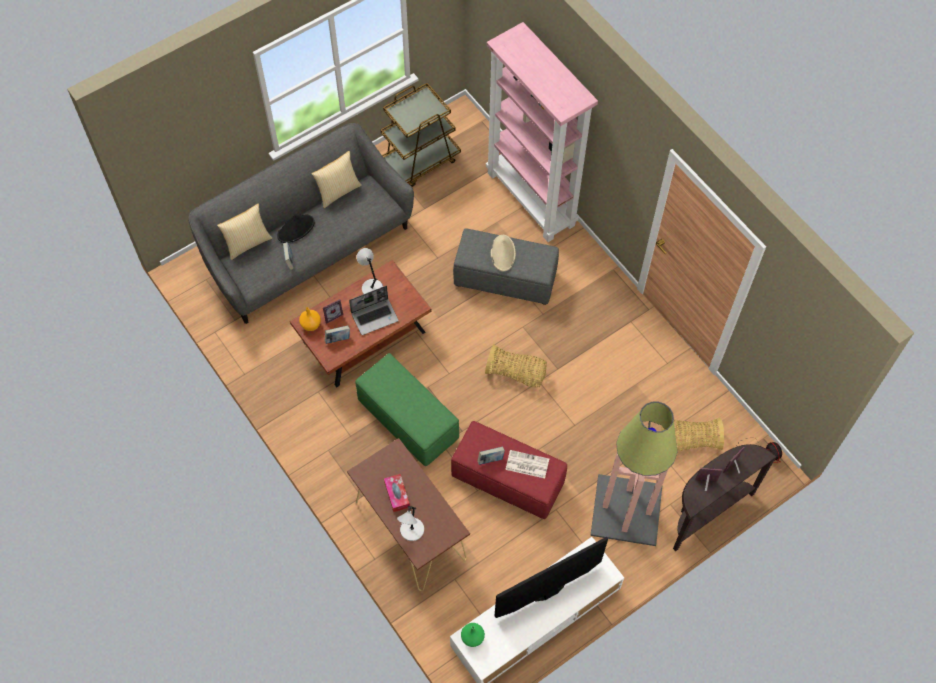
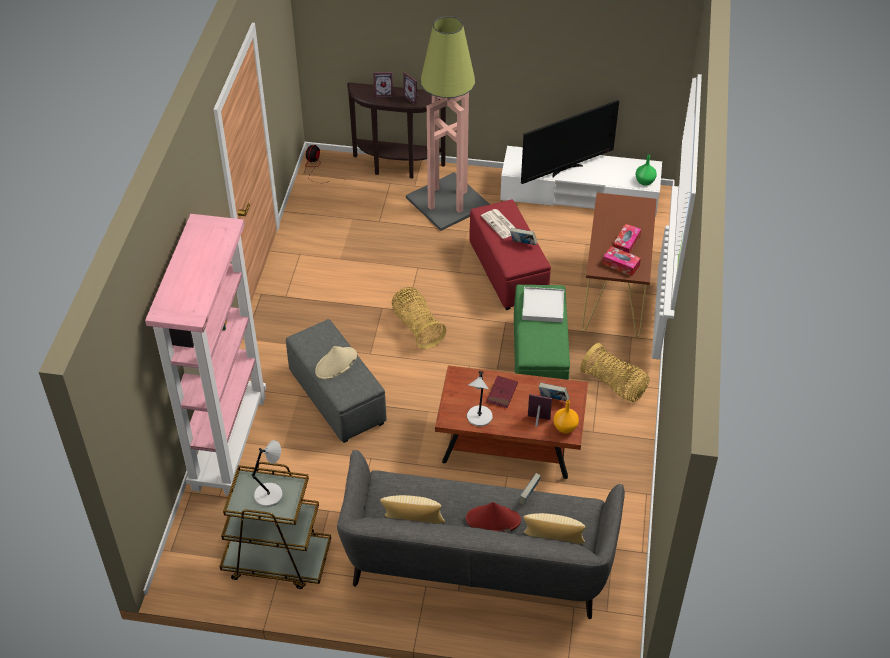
camera: 135 degrees left, 15 degrees down
black hat [277,215,315,243] -> red hat [466,502,521,532]
laptop [349,286,399,335] -> red book [487,375,518,408]
grey table lamp [397,506,424,541] -> grey table lamp moved to [251,440,283,507]
television [495,537,608,618] -> television turned 45 degrees counterclockwise [521,100,619,184]
basket [661,418,724,452] -> basket moved to [580,343,650,402]
none -> white tray [522,287,564,323]
none -> tissue box [603,246,641,276]

